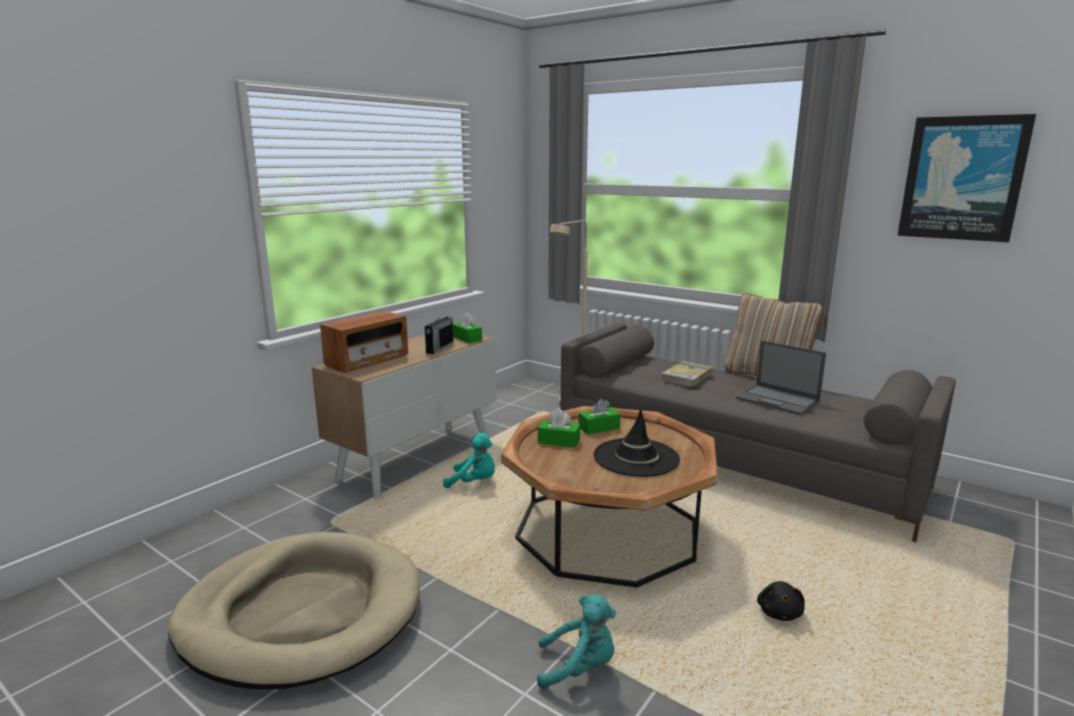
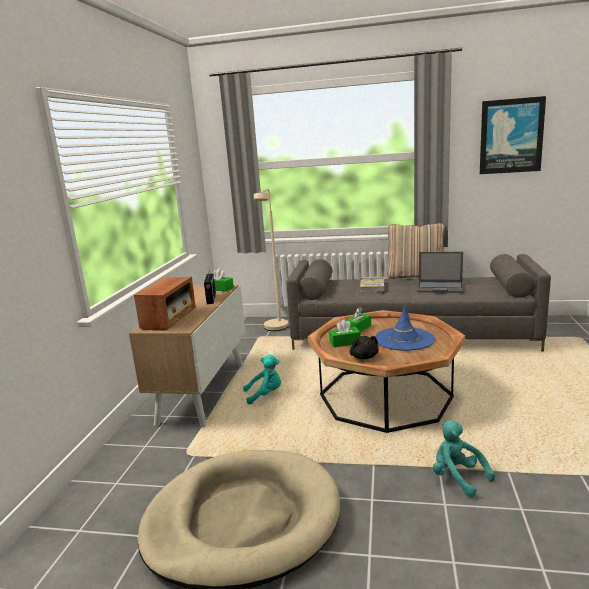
camera: 25 degrees left, 0 degrees up
turquoise plush toy [537,594,616,689] -> turquoise plush toy turned 105 degrees counterclockwise [433,420,495,497]
black hat [594,409,680,477] -> blue hat [375,305,435,351]
black plush toy [757,581,805,621] -> black plush toy moved to [350,336,379,359]

